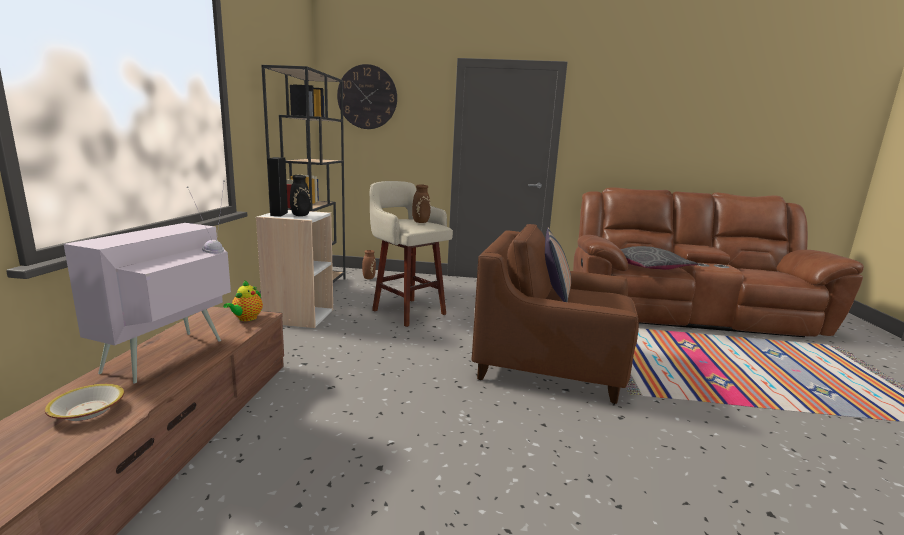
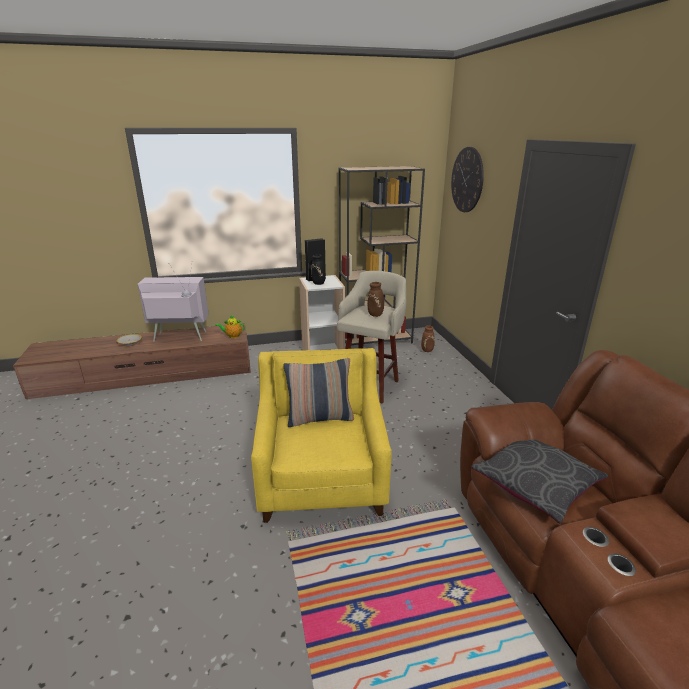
camera: 70 degrees right, 10 degrees up
brown armchair [472,224,639,404] -> yellow armchair [251,348,392,523]

